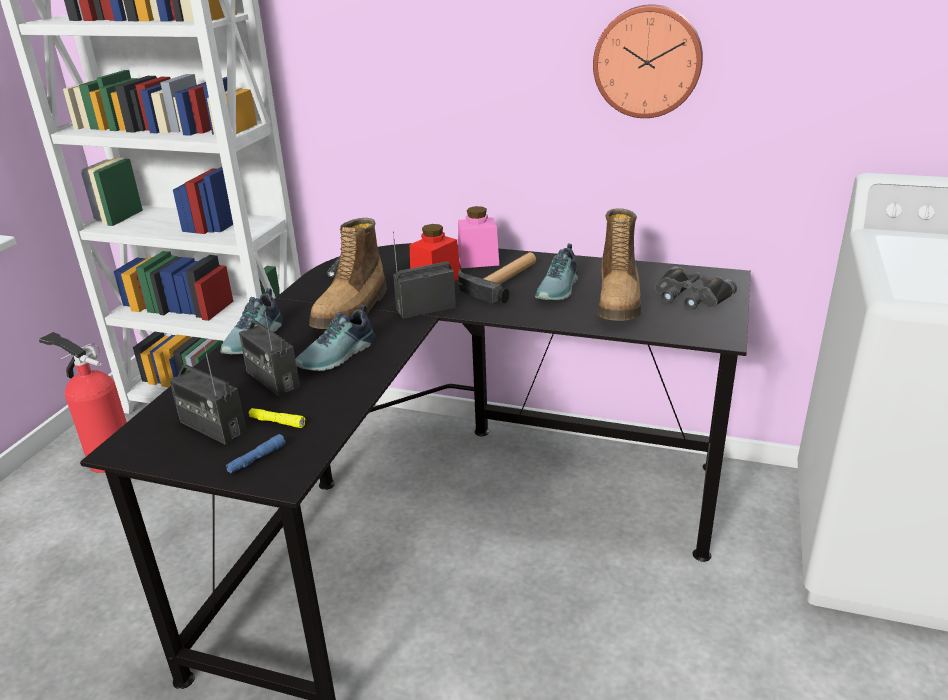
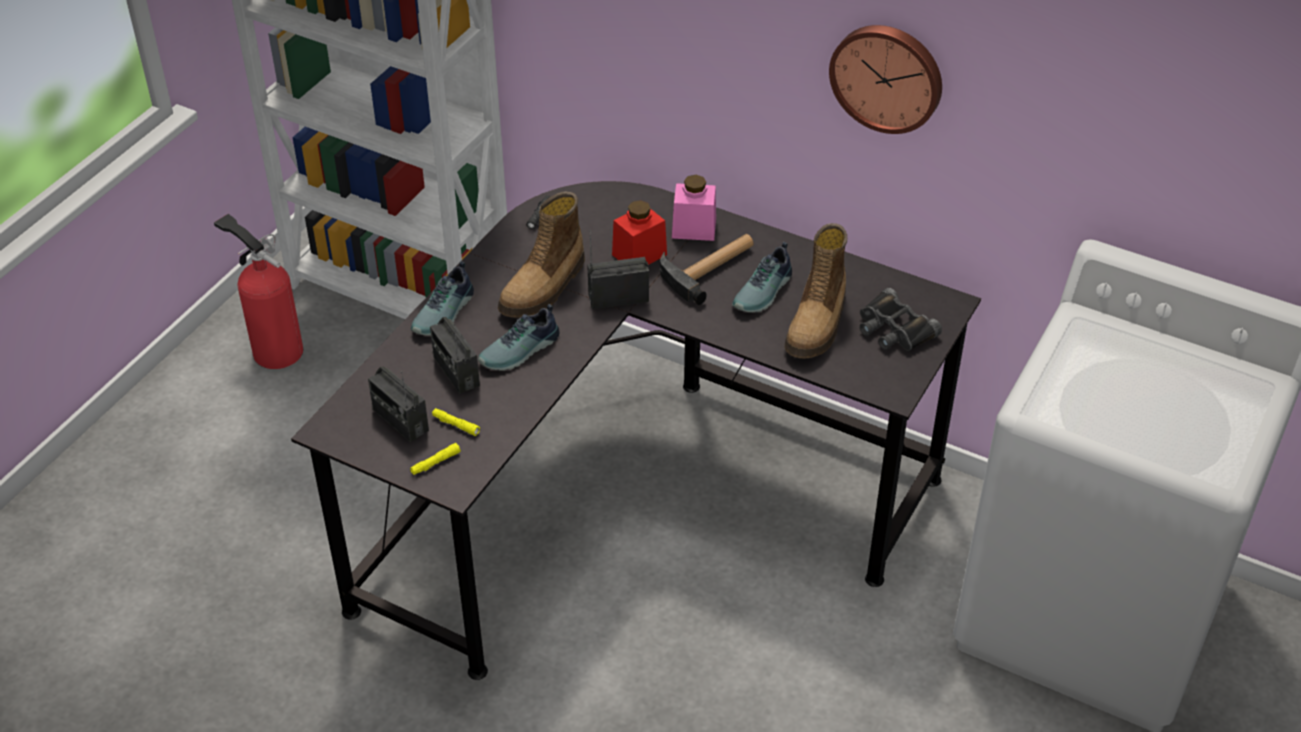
camera: 10 degrees right, 15 degrees up
blue flashlight [226,434,286,473] -> yellow flashlight [410,443,461,475]

